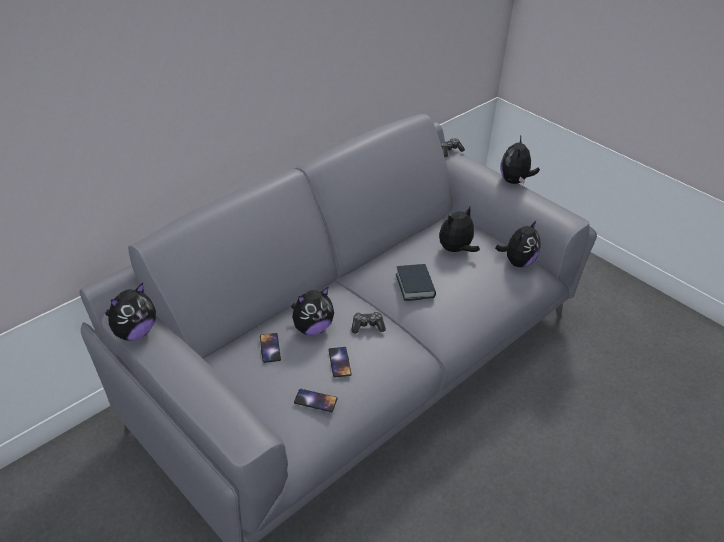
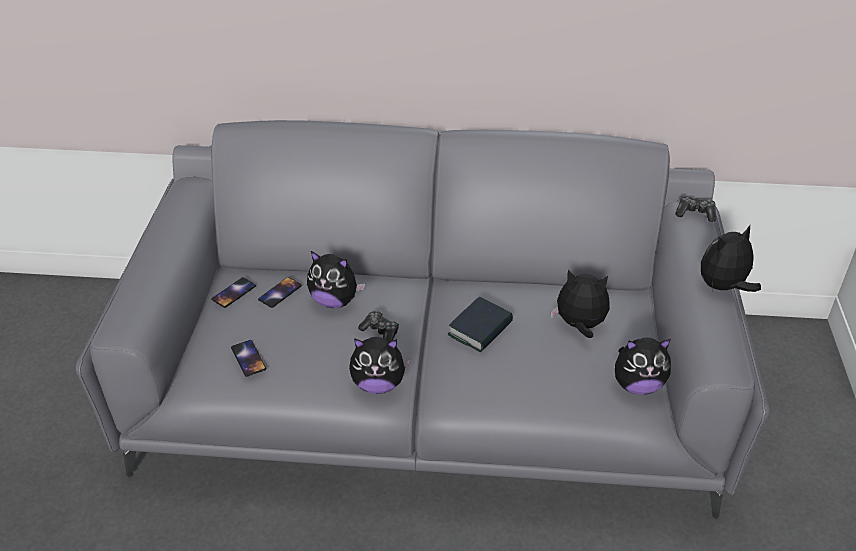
camera: 50 degrees right, 0 degrees up
plush toy [105,283,156,341] -> plush toy moved to [349,337,410,394]
phone [329,347,352,377] -> phone moved to [211,277,256,308]

